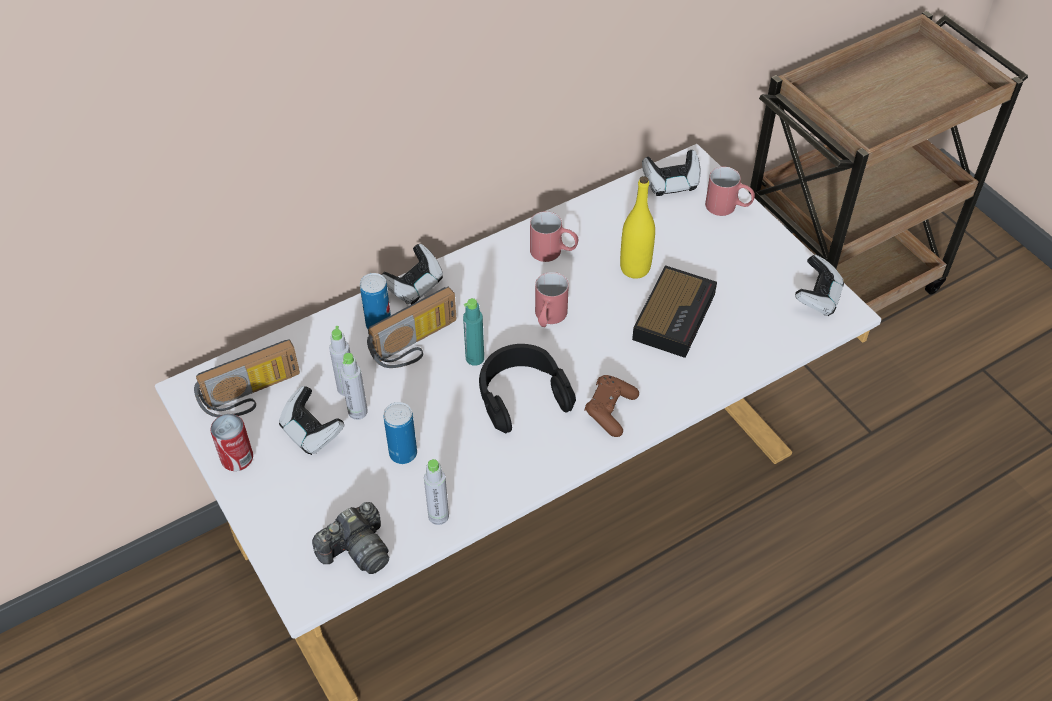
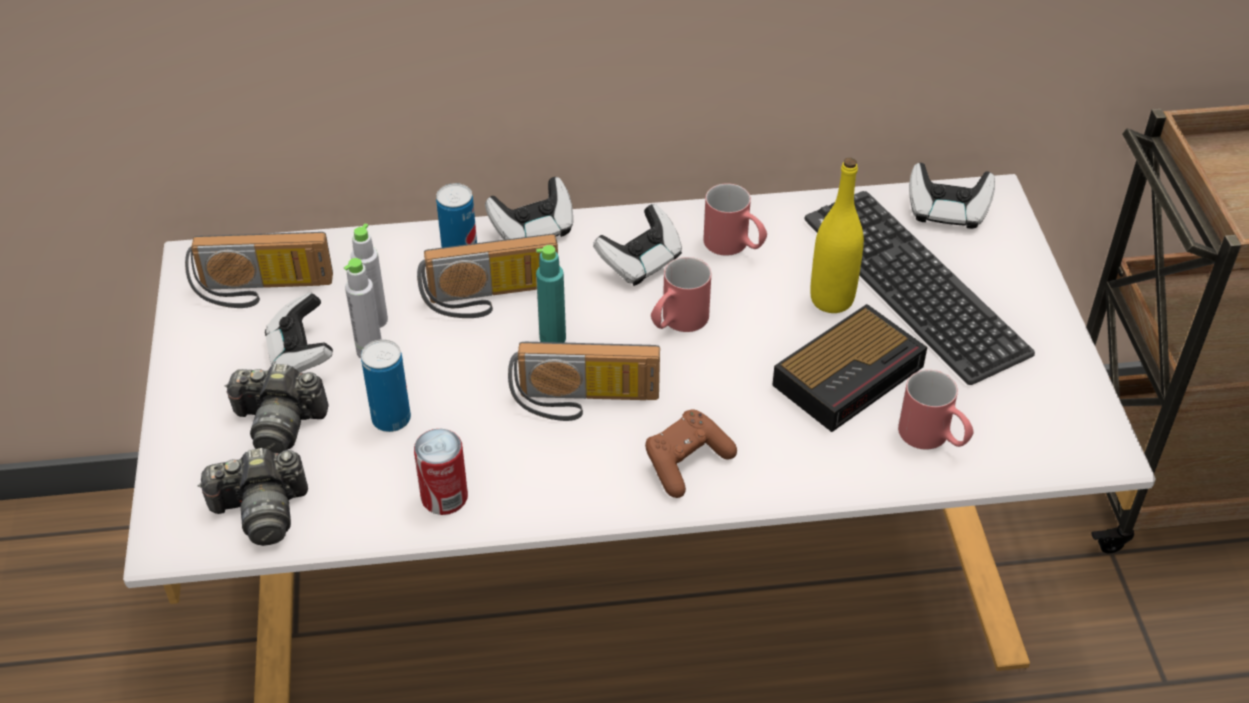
camera: 25 degrees right, 5 degrees down
can [210,414,253,471] -> can moved to [414,429,468,515]
grey bottle [424,459,449,525] -> none
black headphones [479,344,576,434] -> radio [508,342,660,421]
red mug [705,167,755,216] -> red mug moved to [898,370,974,450]
game controller [795,254,844,316] -> game controller moved to [593,204,682,286]
none -> camera [224,364,329,453]
none -> keyboard [804,191,1035,385]

